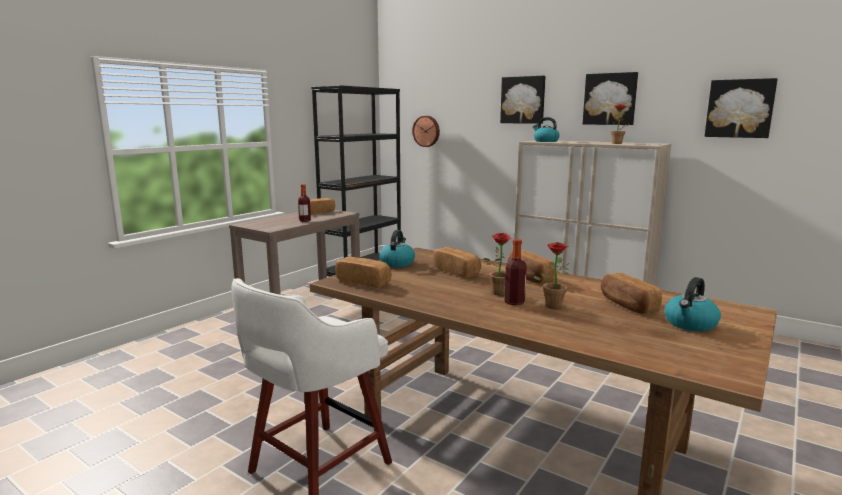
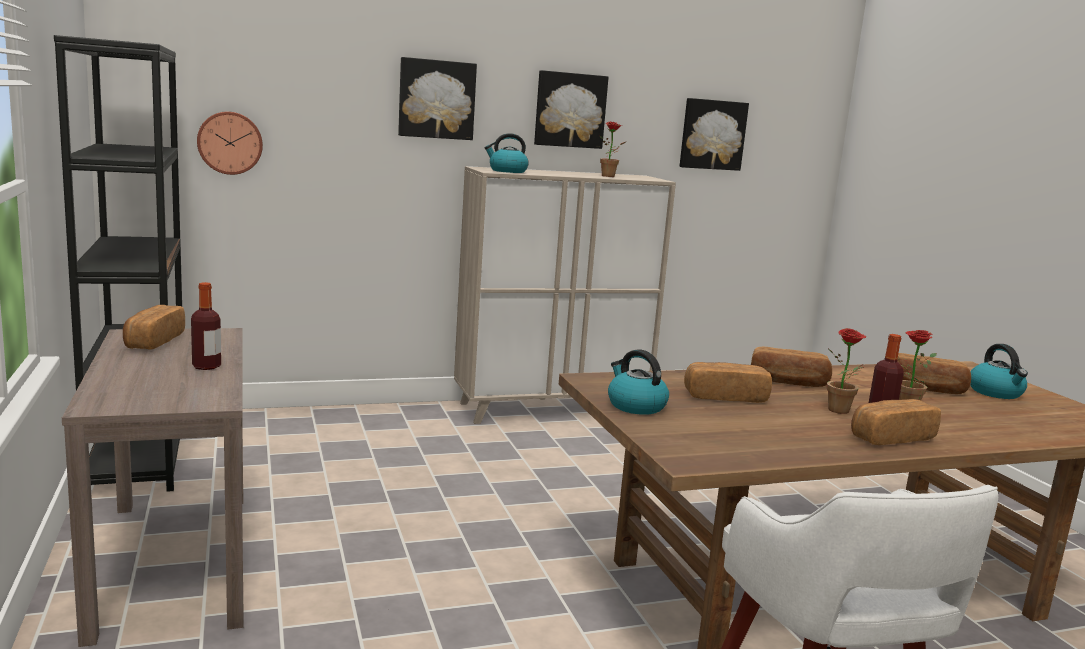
camera: 55 degrees left, 0 degrees up
bread [335,257,391,288] -> bread moved to [851,399,941,445]

